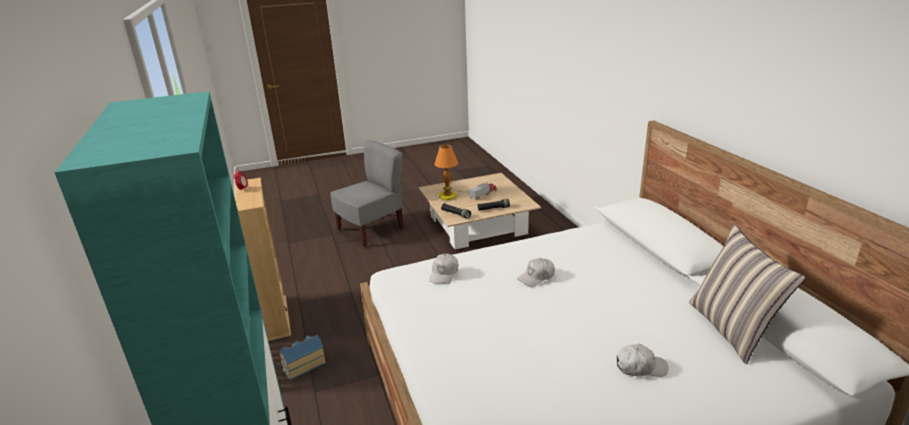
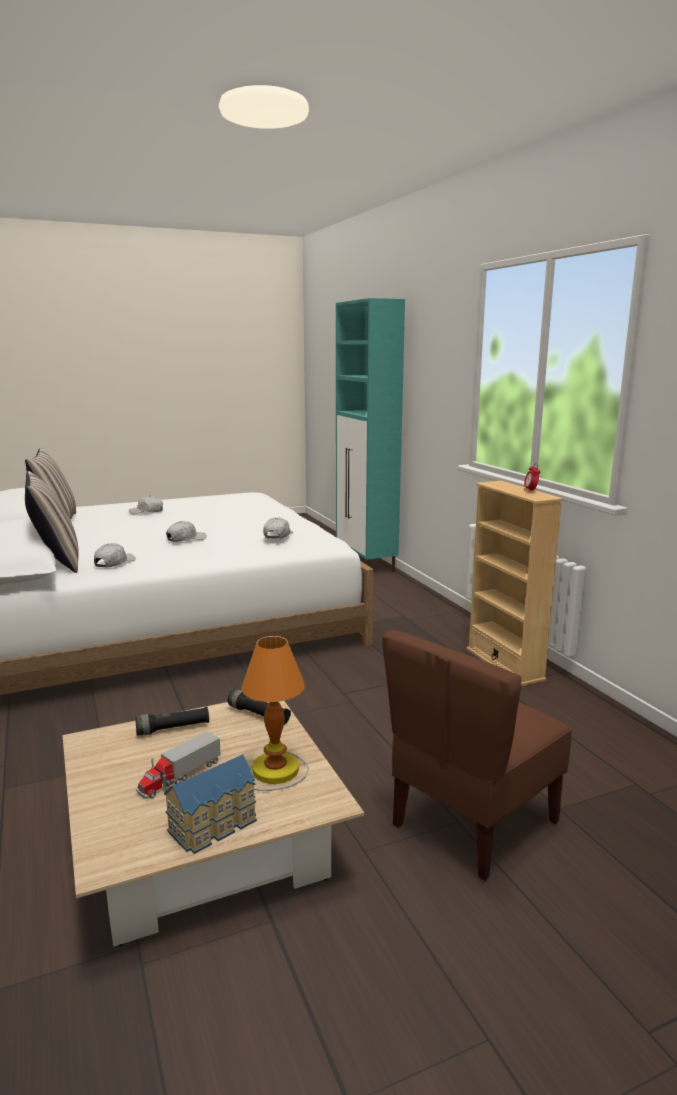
camera: 175 degrees right, 10 degrees down
toy house [279,335,326,381] -> toy house moved to [164,754,257,854]
grey chair [330,140,404,247] -> brown chair [382,630,572,881]
none -> pillow [25,471,79,573]
none -> white cap [94,543,136,568]

